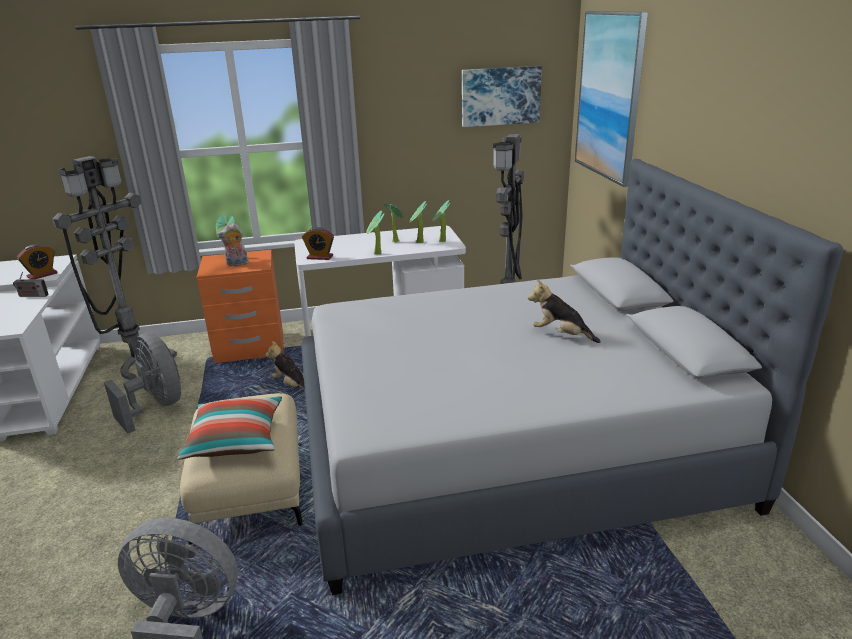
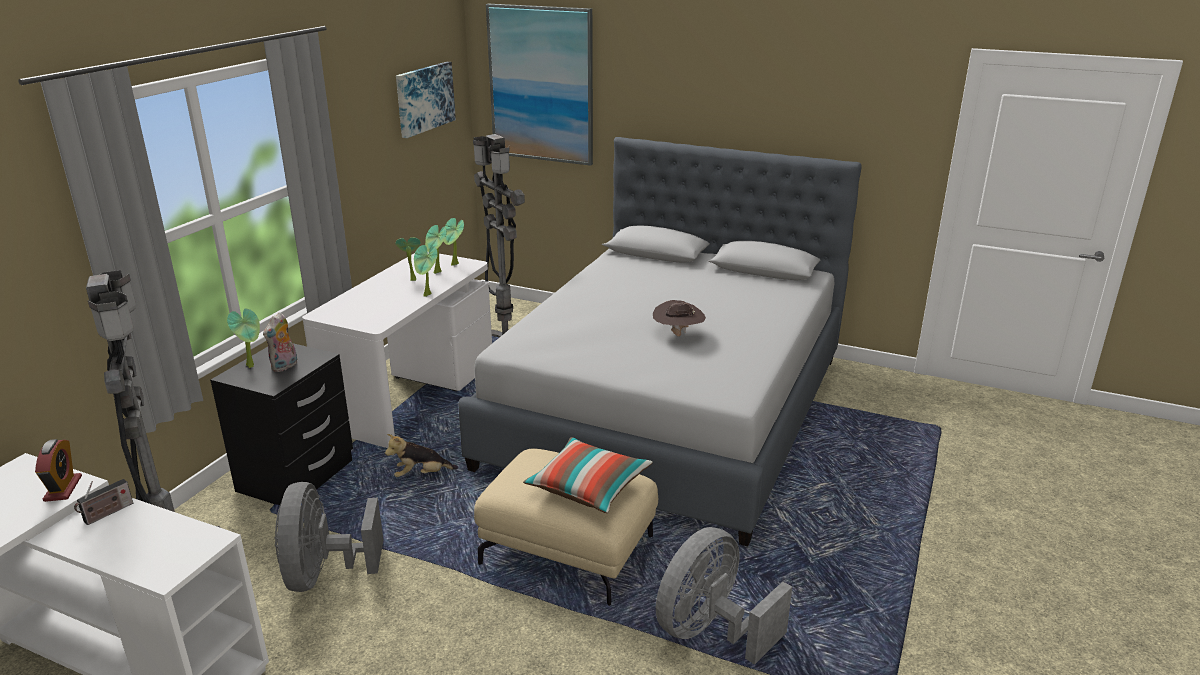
camera: 55 degrees left, 0 degrees up
grey fan [104,332,181,434] -> grey fan turned 90 degrees counterclockwise [274,482,383,592]
orange nightstand [197,250,283,363] -> black nightstand [210,343,353,505]
alarm clock [302,227,334,260] -> none
plush toy [528,279,601,343] -> none
none -> brown hat [653,300,706,336]

